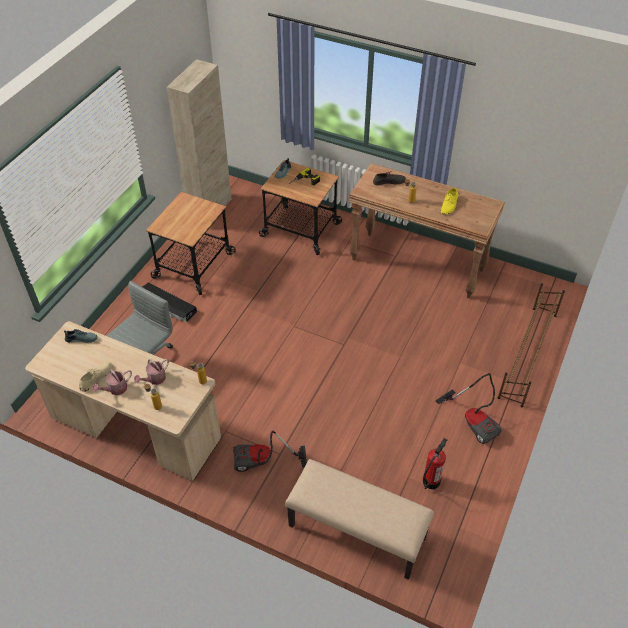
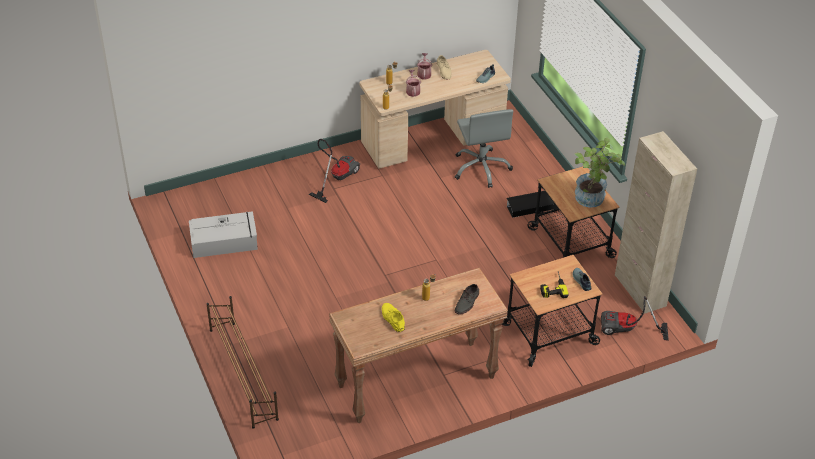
camera: 130 degrees right, 5 degrees down
beige bench [285,459,434,580] -> none
fire extinguisher [423,438,447,489] -> grey storage box [189,211,258,258]
vacuum cleaner [436,373,502,445] -> vacuum cleaner moved to [601,296,669,341]
none -> potted plant [575,137,625,207]

